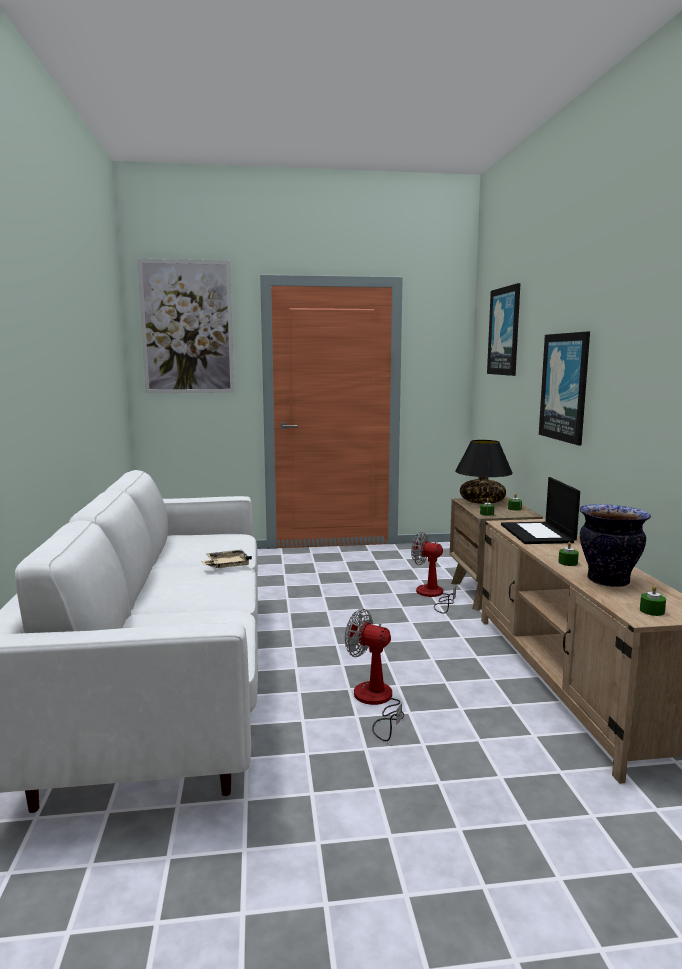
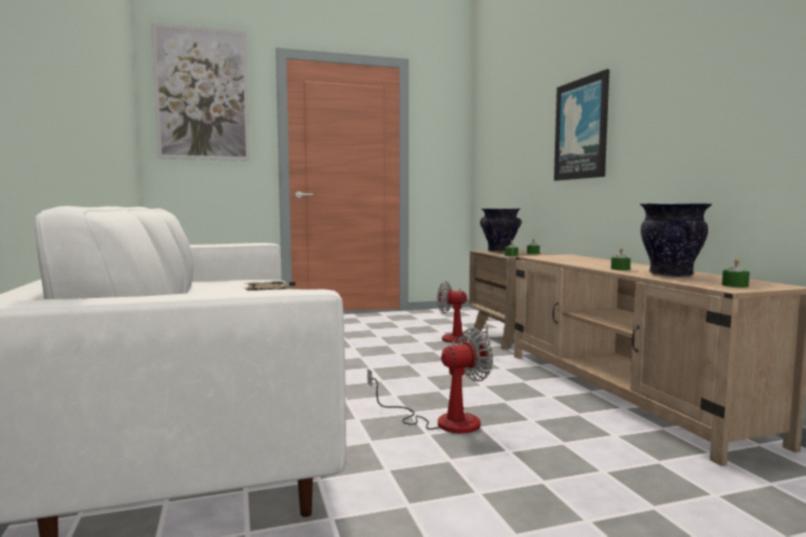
camera: 10 degrees left, 5 degrees down
fan [345,609,404,741] -> fan turned 135 degrees clockwise [368,328,493,433]
black table lamp [455,440,513,504] -> vase [480,208,521,252]
picture [487,283,521,376] -> none
laptop [501,477,580,544] -> none

